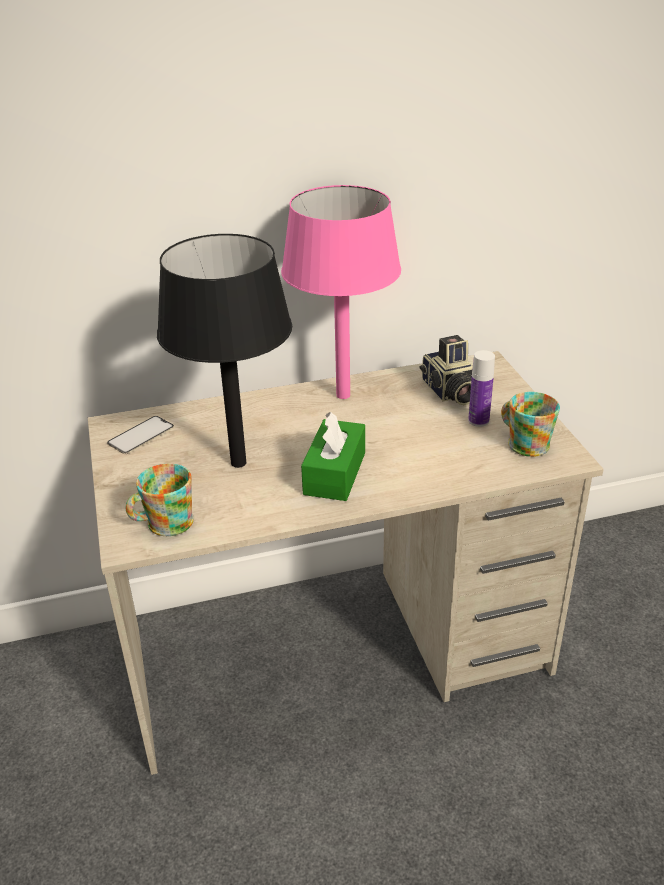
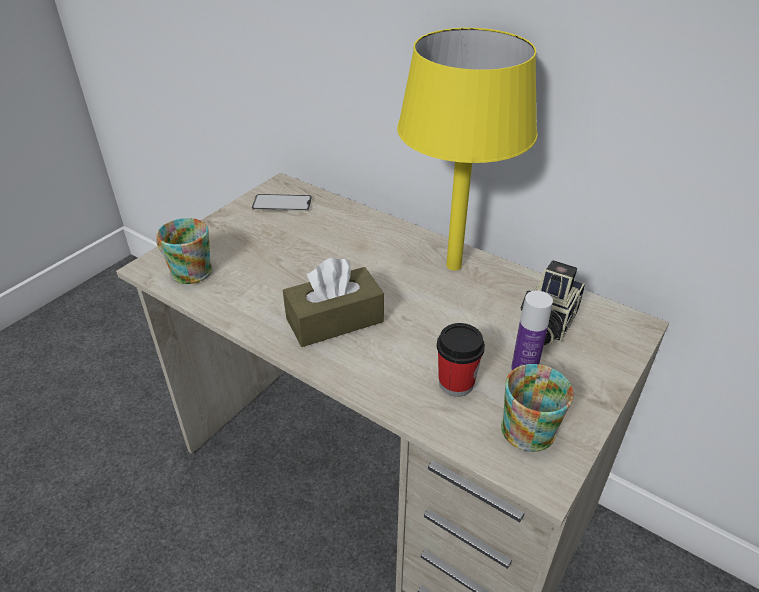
camera: 50 degrees right, 5 degrees up
black table lamp [157,234,292,468] -> none
pink table lamp [281,185,401,399] -> yellow table lamp [397,28,538,270]
green tissue box [301,412,365,501] -> brown tissue box [283,257,384,347]
none -> cup [437,323,485,397]

